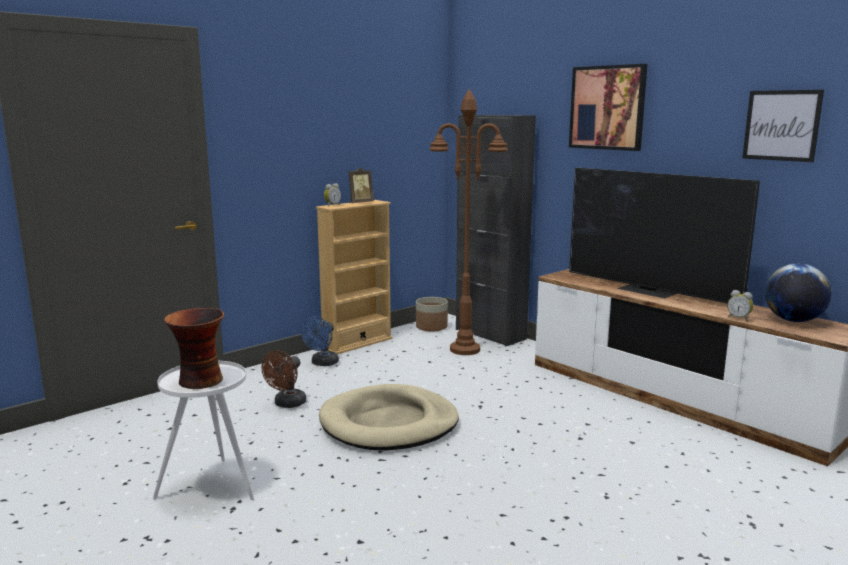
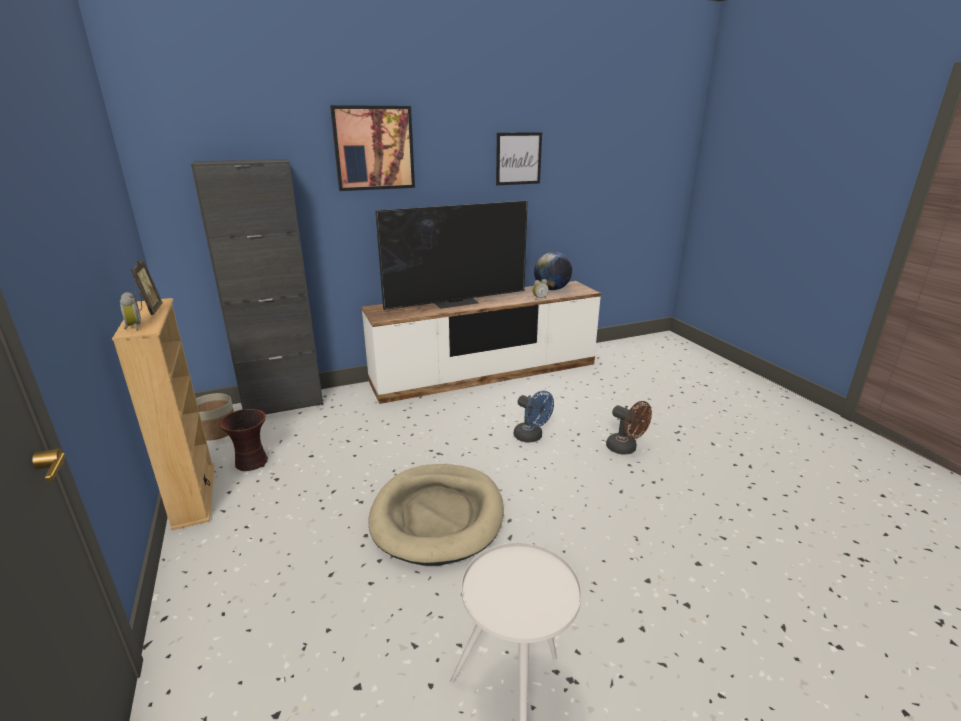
camera: 70 degrees left, 10 degrees up
vase [164,308,224,389] -> vase moved to [219,409,268,471]
brown fan [262,350,306,408] -> brown fan moved to [606,401,652,455]
blue fan [301,316,339,366] -> blue fan moved to [514,391,554,443]
brown floor lamp [429,89,508,355] -> none

